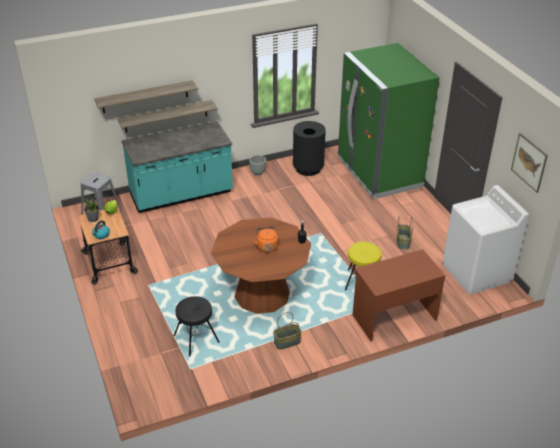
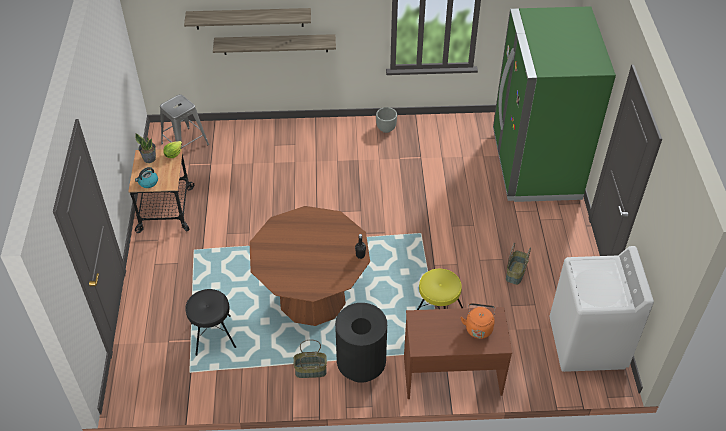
camera: 20 degrees right, 10 degrees up
turquoise counter [122,121,233,213] -> none
orange kettle [253,227,278,252] -> orange kettle moved to [461,303,495,339]
black trash can [293,121,326,176] -> black trash can moved to [335,303,387,383]
picture [511,133,548,193] -> none

